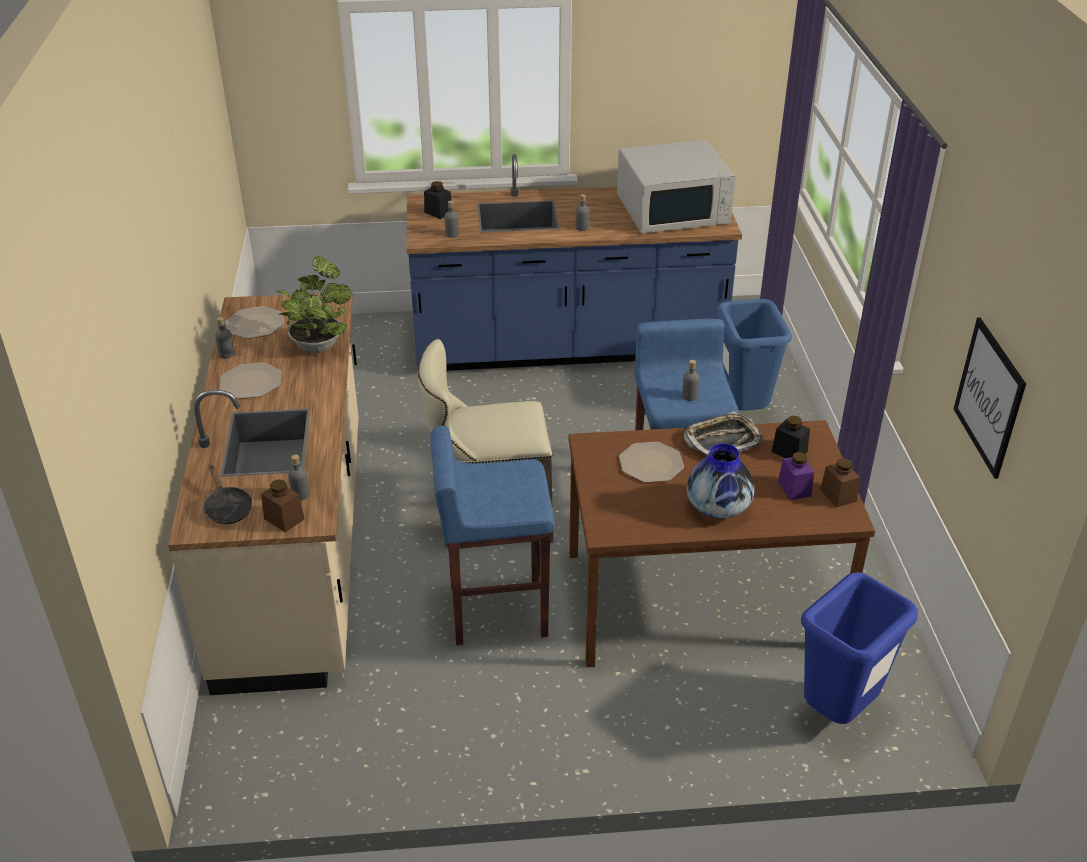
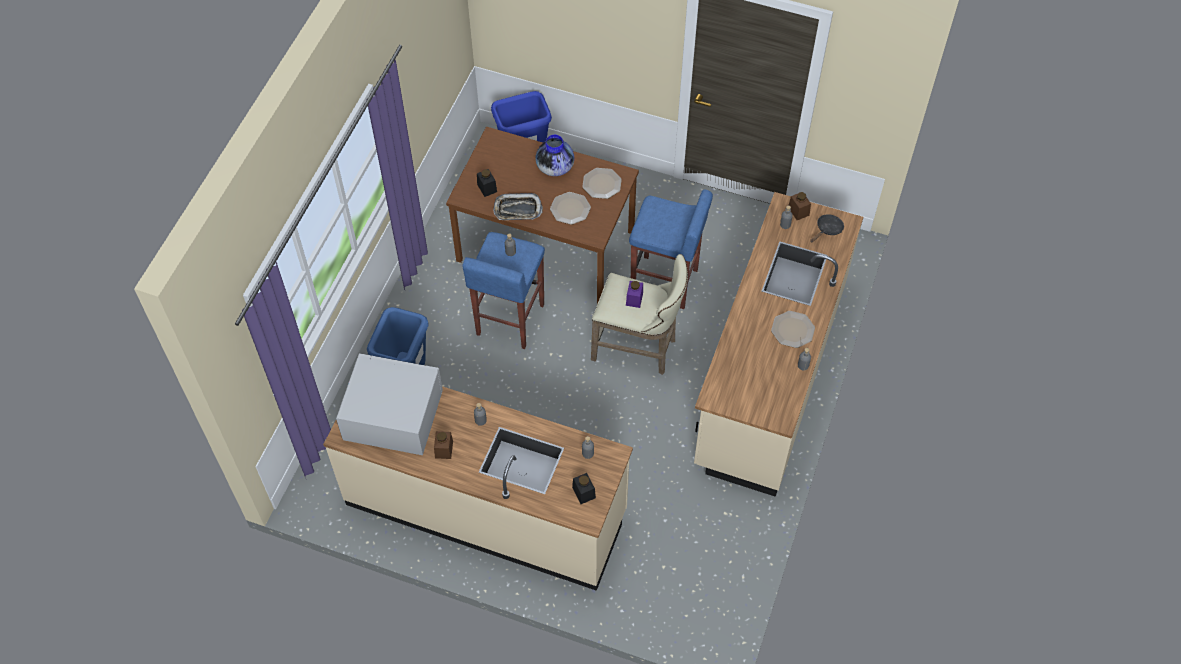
camera: 155 degrees left, 20 degrees up
black frying pan [204,465,252,524] -> black frying pan turned 45 degrees clockwise [810,214,844,242]
plate [226,306,285,339] -> plate moved to [582,168,622,199]
potted plant [277,256,351,354] -> none
blue counter [407,154,742,371] -> beige counter [323,386,633,591]
purple jar [778,452,814,500] -> purple jar moved to [626,281,643,308]
brown jar [820,458,860,508] -> brown jar moved to [434,431,453,459]
picture [954,317,1026,479] -> none

